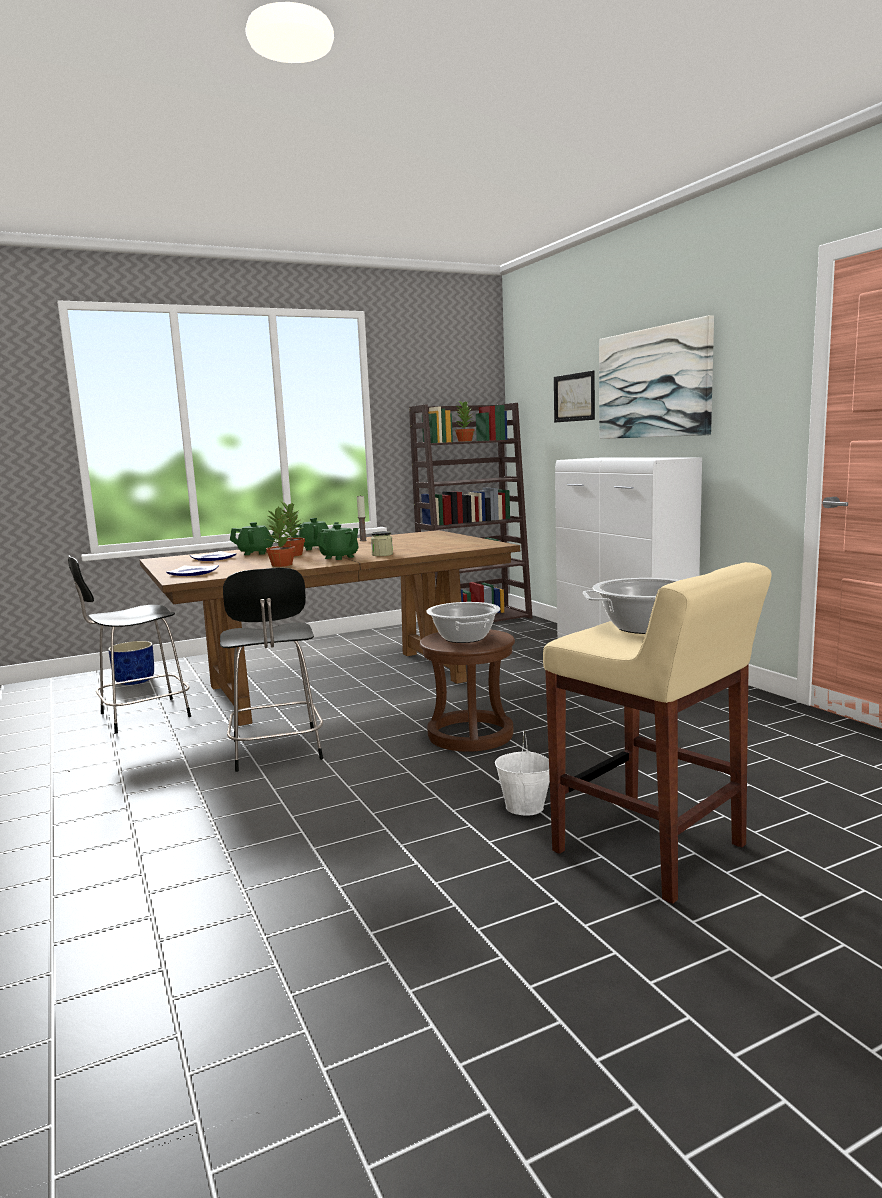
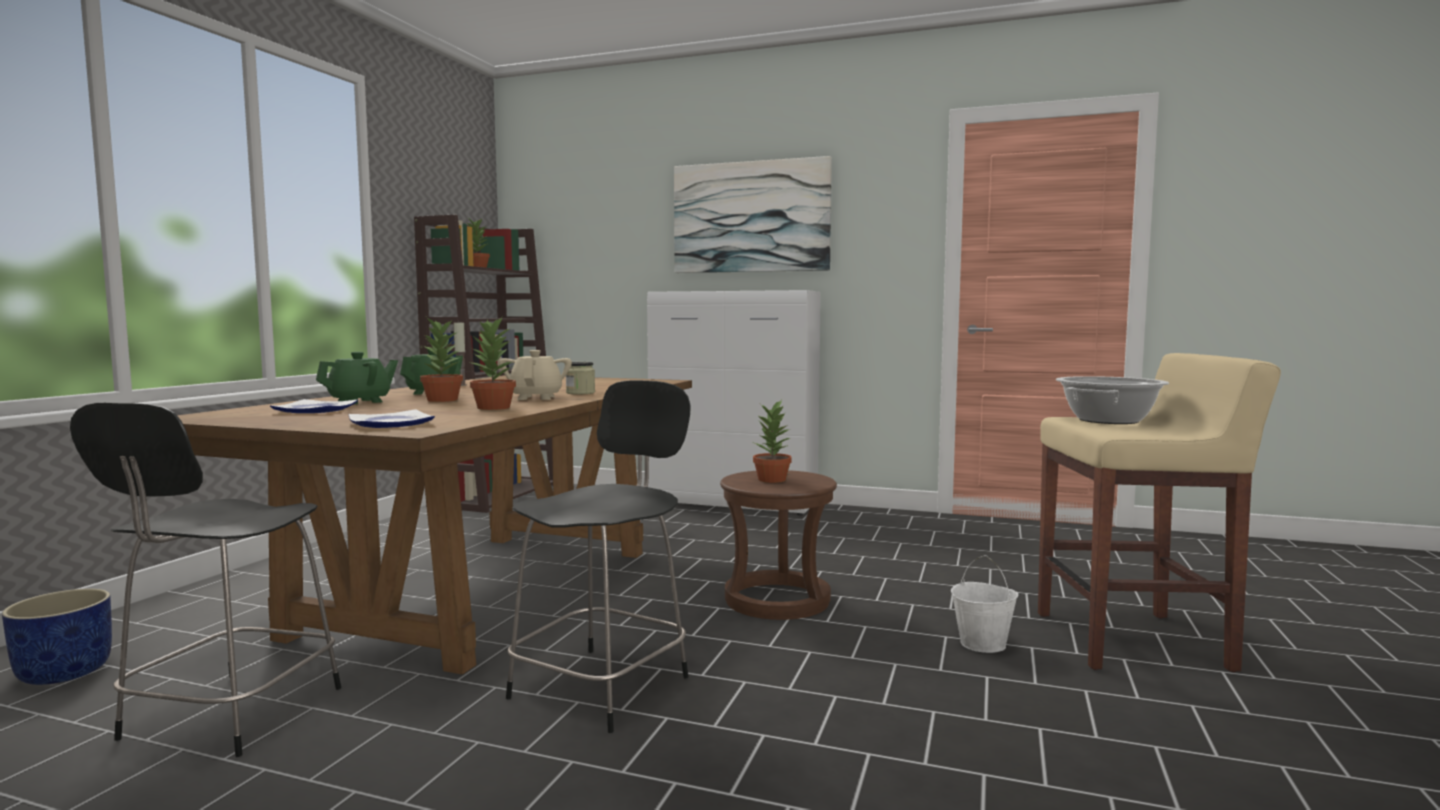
camera: 45 degrees left, 5 degrees down
black chair [220,568,323,772] -> black chair turned 90 degrees counterclockwise [506,380,690,733]
green teapot [316,524,358,560] -> beige teapot [499,350,572,400]
cooking pot [426,602,500,643] -> potted plant [753,400,792,483]
picture [554,371,595,423] -> none

